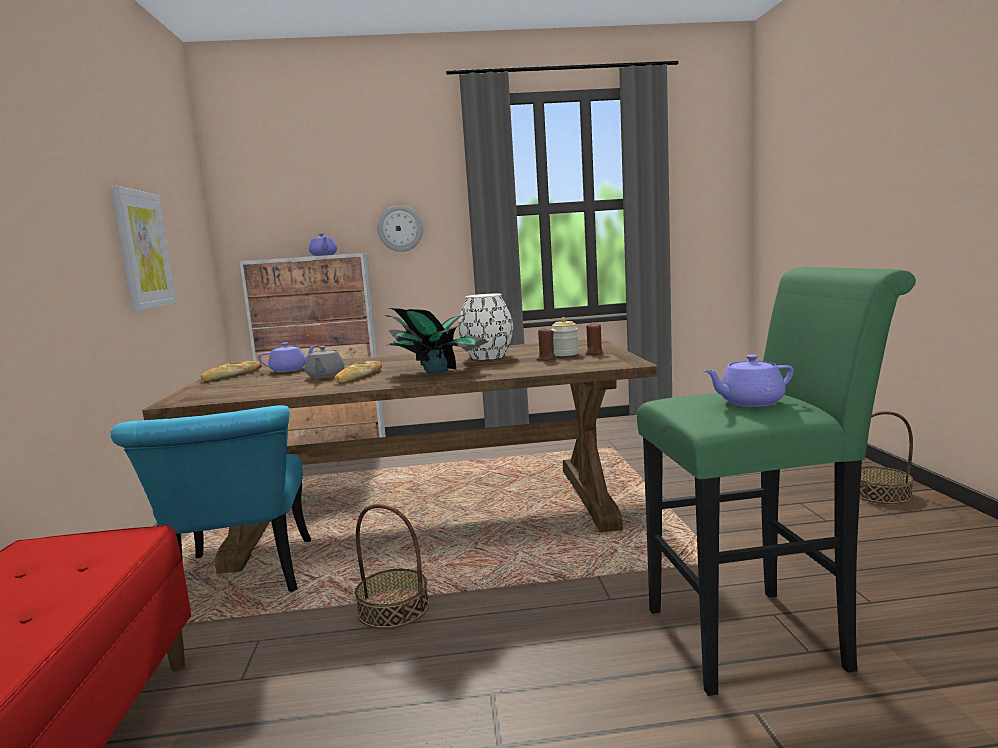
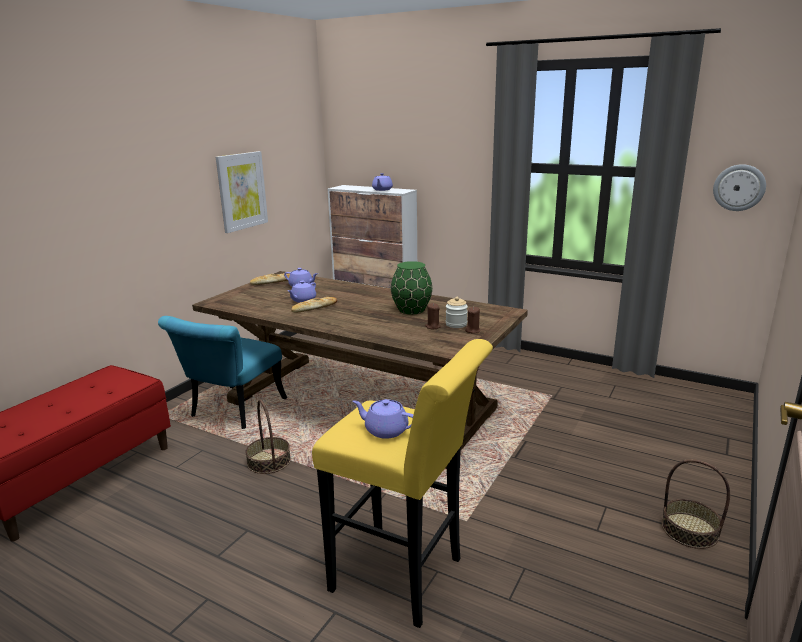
camera: 35 degrees right, 10 degrees up
grey teapot [305,346,345,378] -> purple teapot [288,281,316,303]
wall clock [378,205,423,252] -> wall clock moved to [713,164,766,211]
potted plant [386,308,488,374] -> none
white vase [458,294,513,360] -> green vase [391,261,432,314]
green stool [637,267,916,696] -> yellow stool [312,339,493,628]

